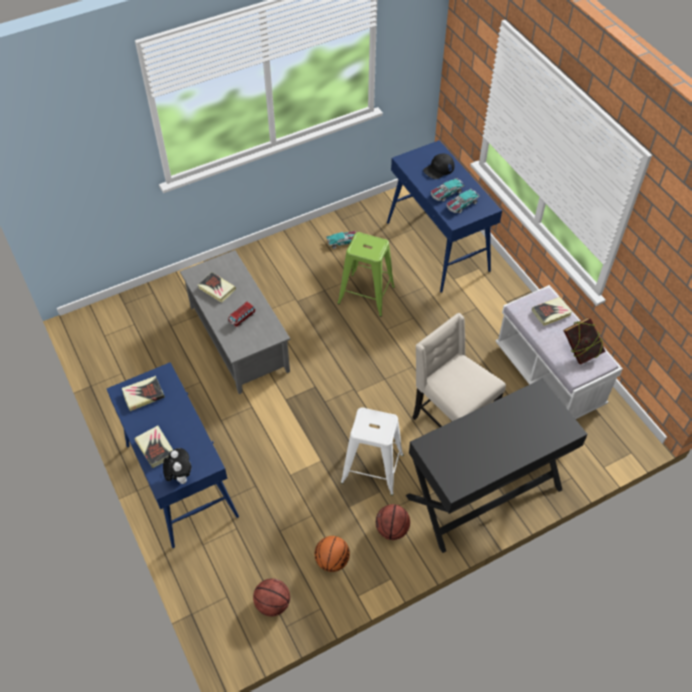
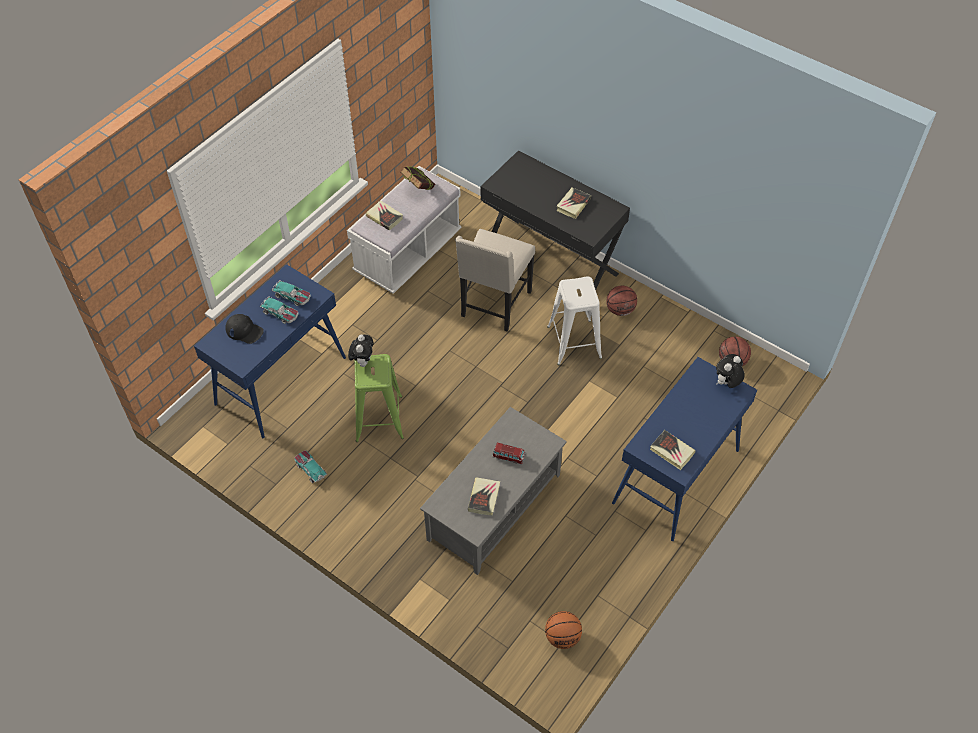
camera: 115 degrees left, 0 degrees up
book [134,425,173,468] -> book moved to [556,187,591,219]
basketball [315,536,350,572] -> basketball moved to [545,611,582,649]
none -> plush toy [348,335,373,367]

